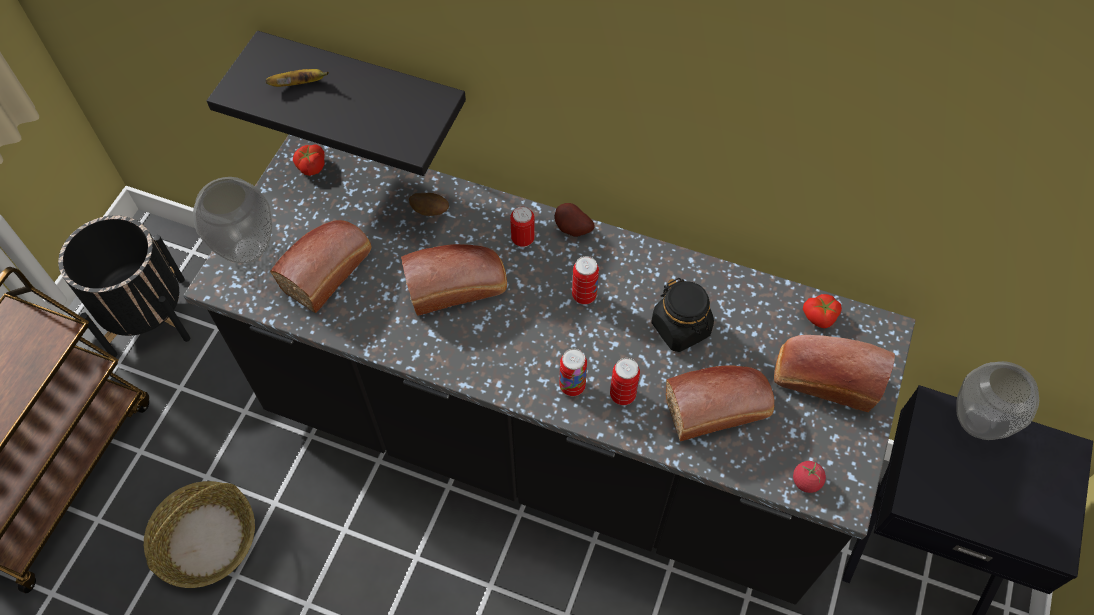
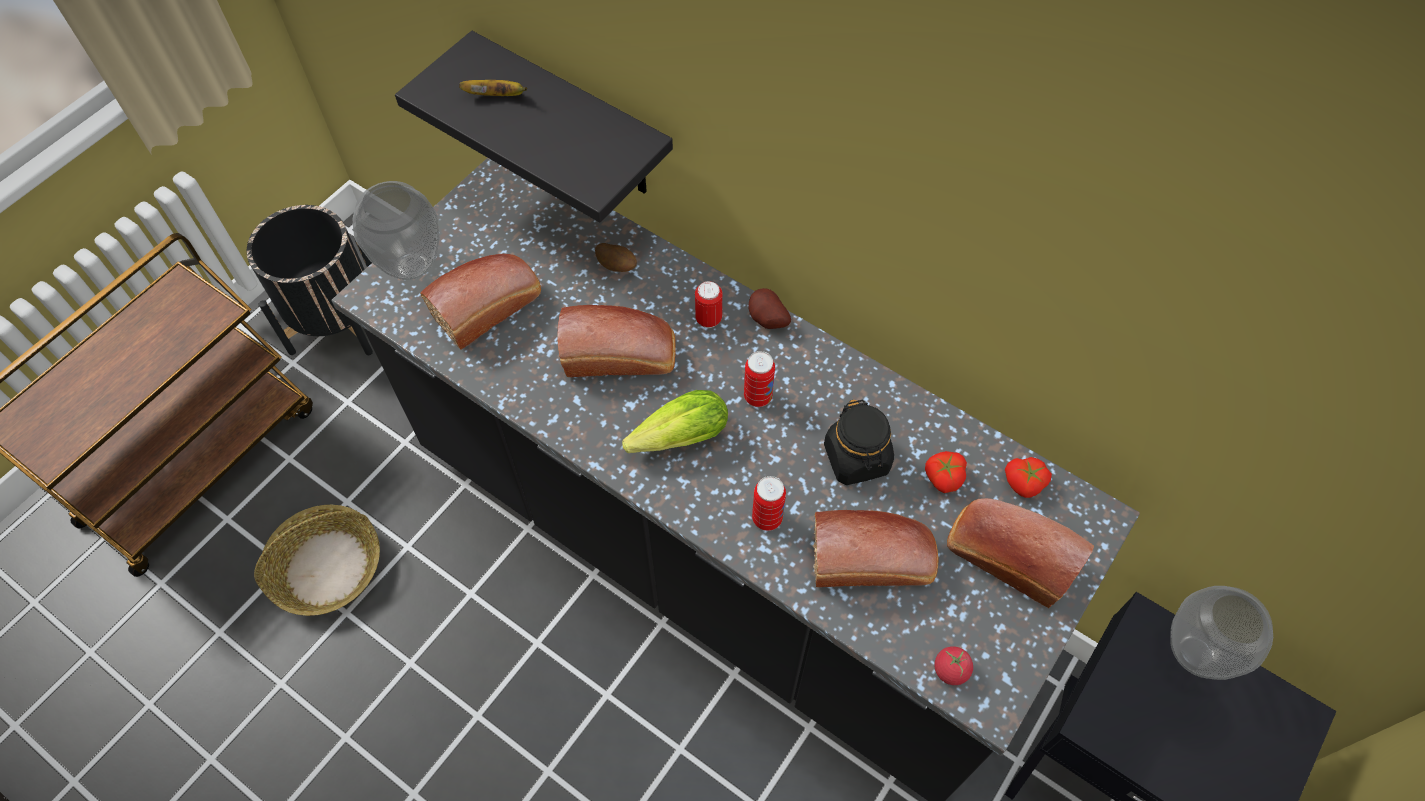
camera: 15 degrees right, 0 degrees up
tomato [293,144,325,176] -> tomato moved to [925,451,967,493]
can [559,349,587,396] -> none
none -> lettuce [622,390,728,453]

